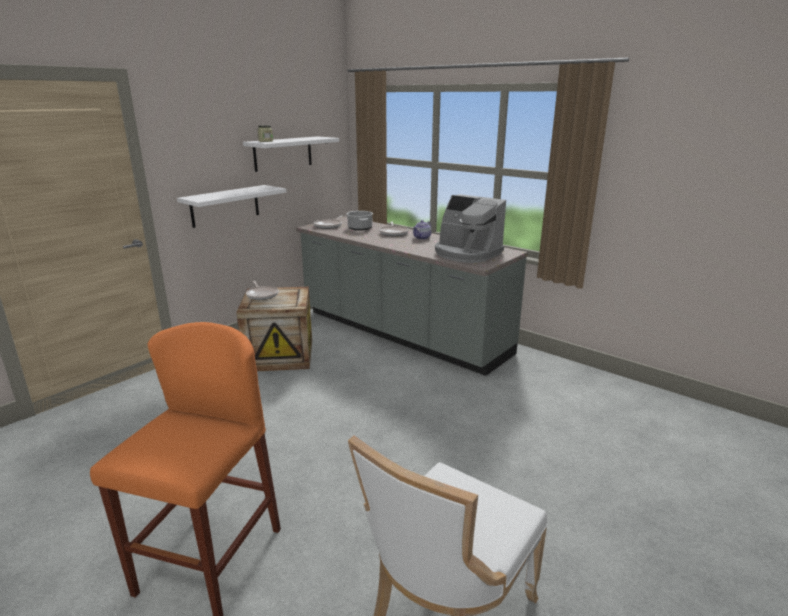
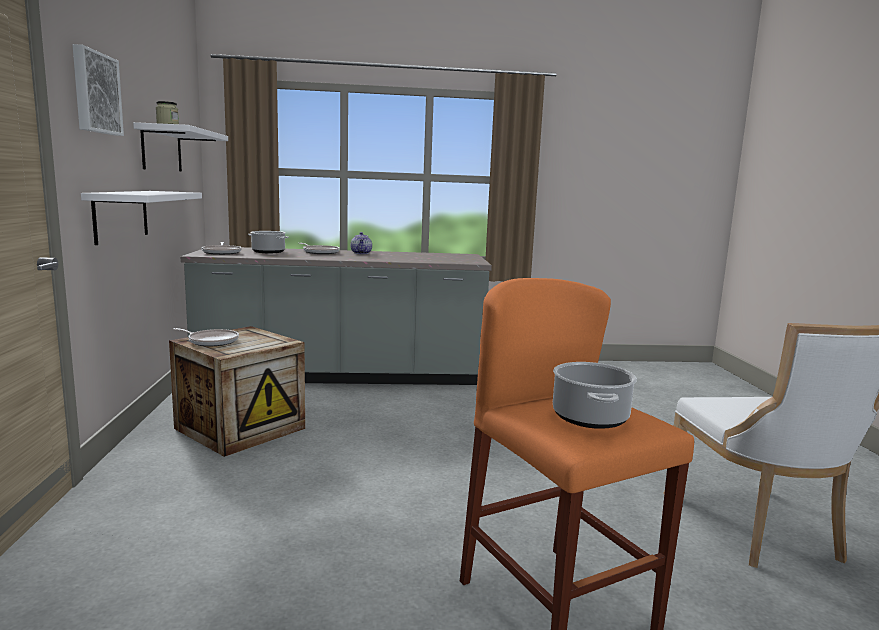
camera: 45 degrees left, 10 degrees down
coffee machine [435,194,506,263] -> none
none -> picture [72,44,124,136]
none -> cooking pot [553,362,637,429]

